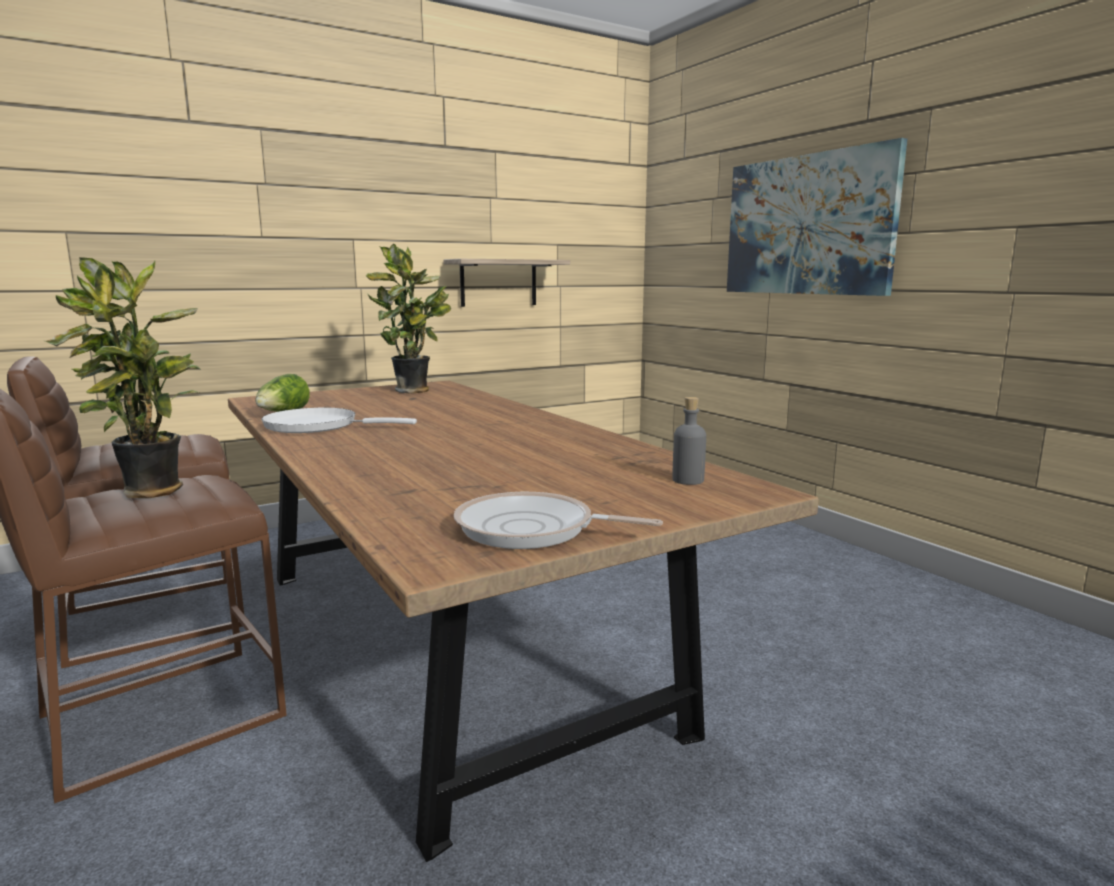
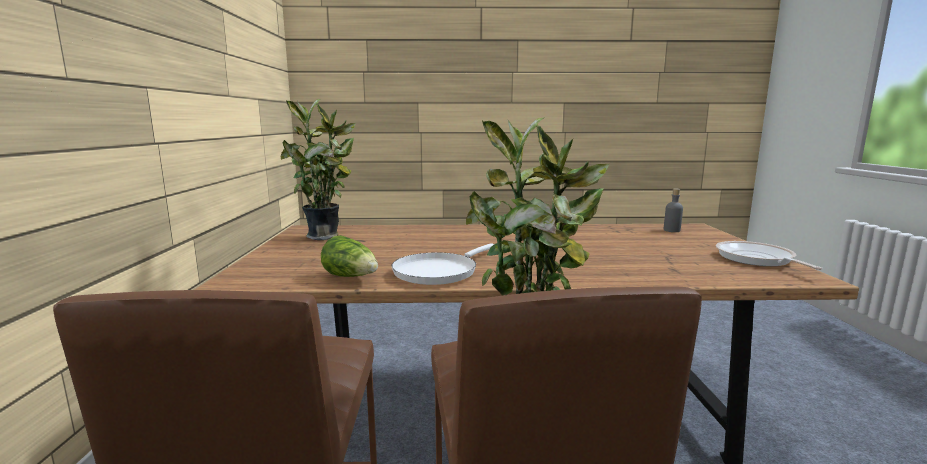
camera: 60 degrees left, 0 degrees up
shelf [443,259,570,307] -> none
frying pan [454,492,663,549] -> frying pan turned 120 degrees clockwise [716,241,822,270]
picture [727,138,907,296] -> none

